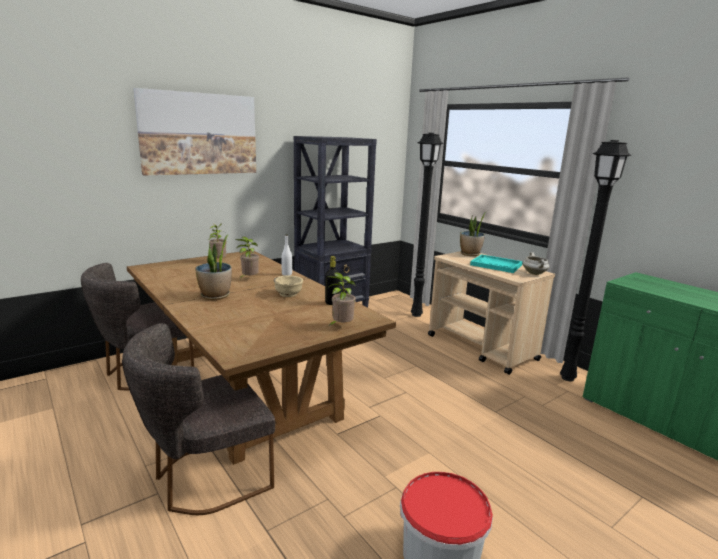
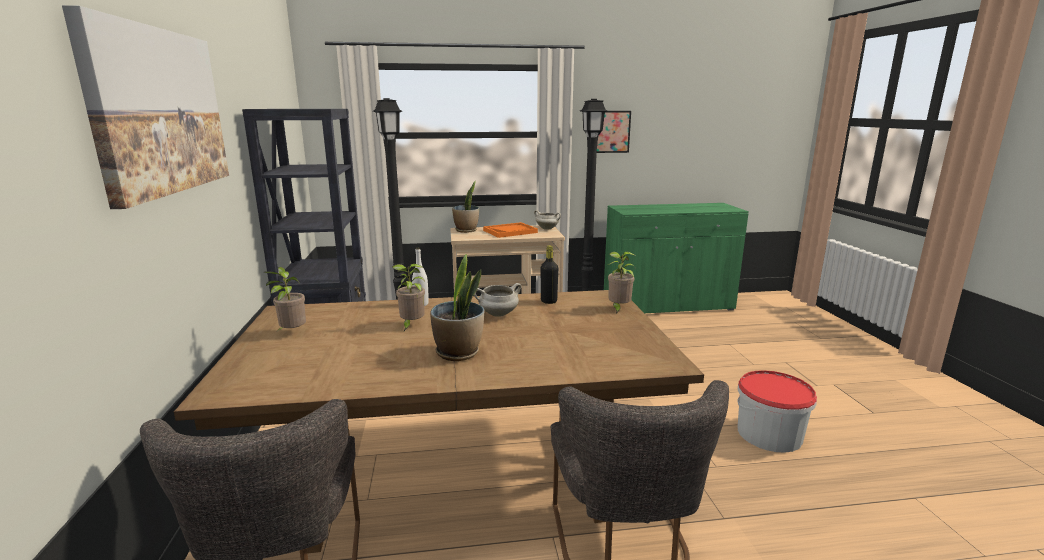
camera: 60 degrees left, 0 degrees up
beige bowl [274,275,303,297] -> white cooking pot [474,283,521,317]
turquoise tray [470,254,523,273] -> orange tray [483,222,538,238]
none -> picture [597,111,631,153]

